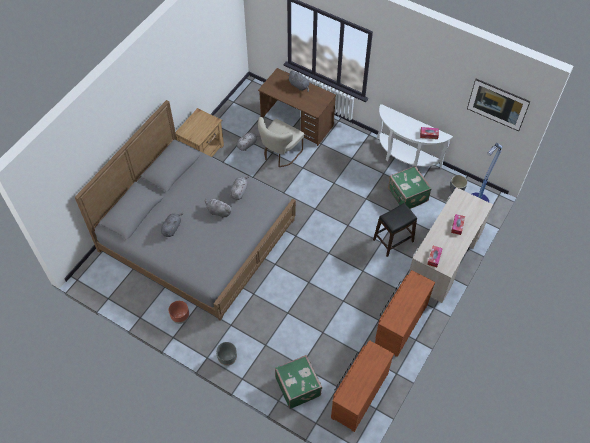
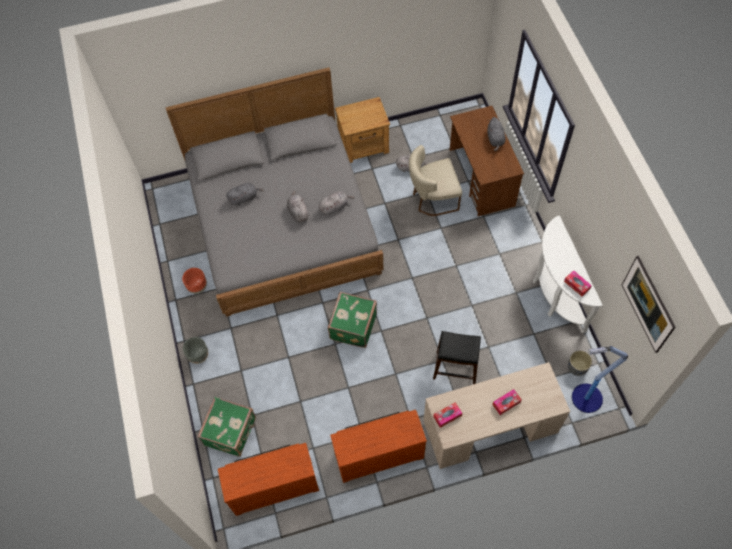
camera: 45 degrees right, 5 degrees up
green suitcase [388,166,432,209] -> green suitcase moved to [328,292,377,348]

